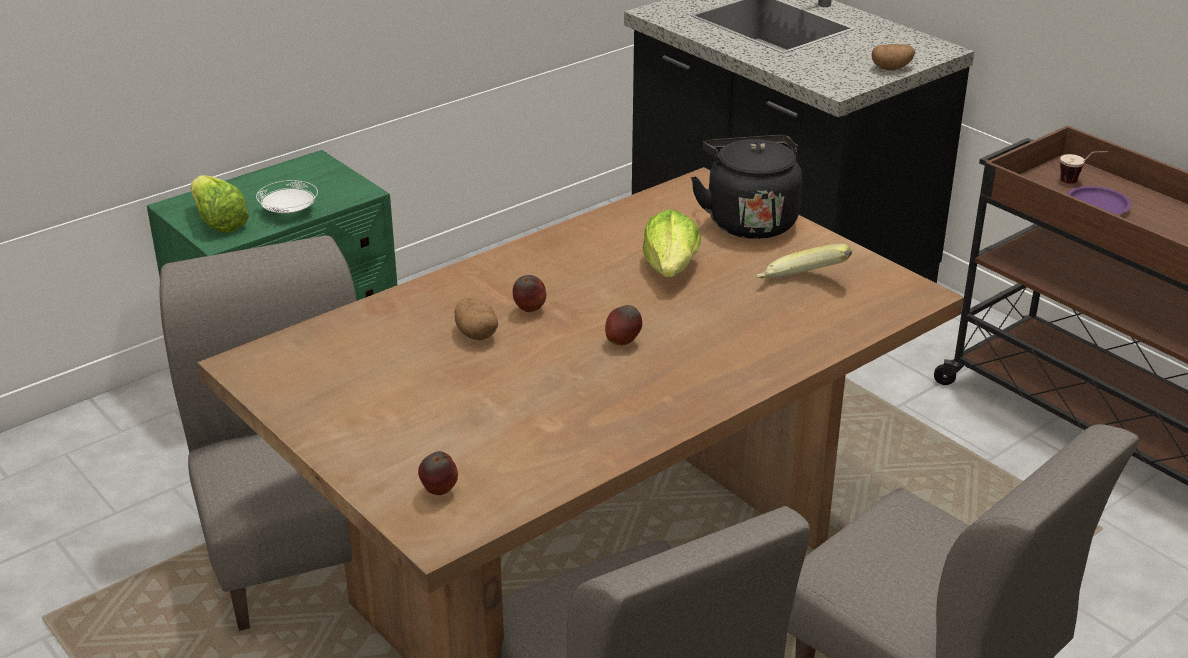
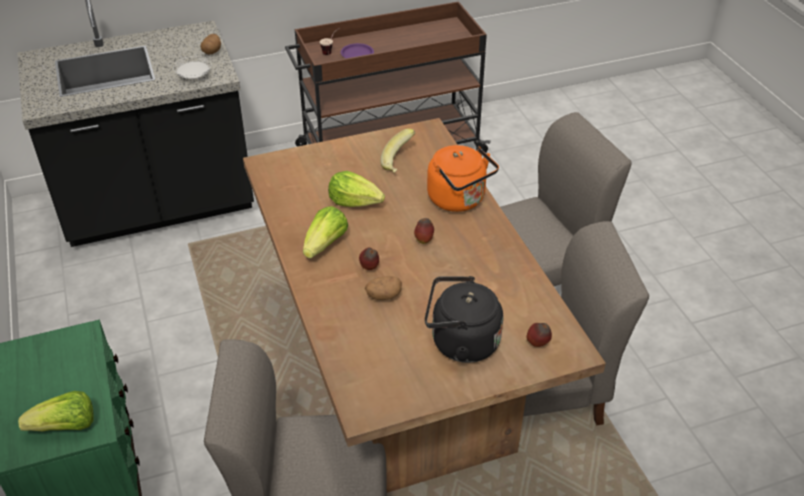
camera: 70 degrees left, 10 degrees up
white plate [256,180,318,214] -> white plate moved to [173,56,211,79]
black kettle [691,135,802,239] -> black kettle moved to [425,276,503,363]
none -> lettuce [303,206,348,259]
none -> orange kettle [427,145,499,212]

